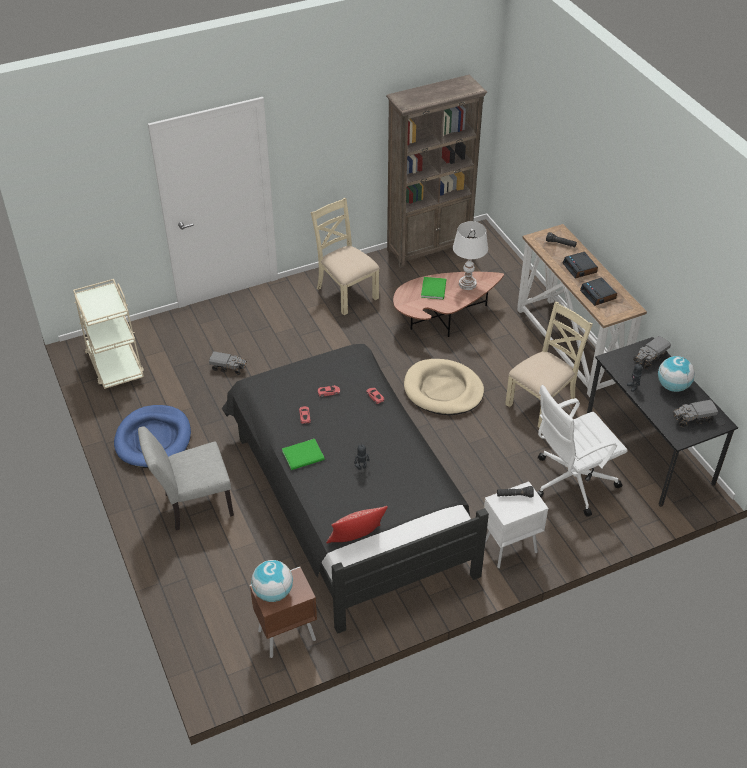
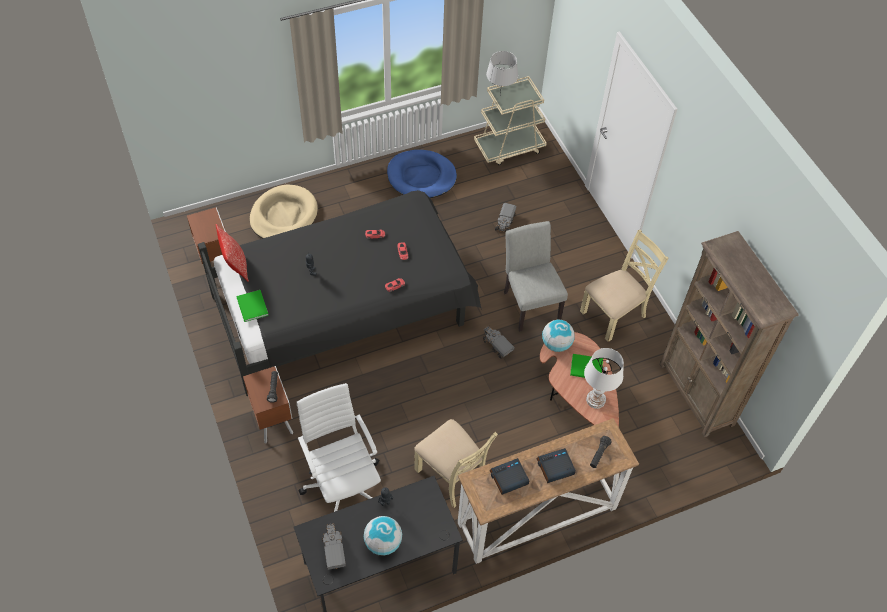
camera: 90 degrees right, 10 degrees up
grey chair [138,426,234,530] -> grey chair moved to [504,221,568,332]
globe [251,560,293,602] -> globe moved to [542,320,575,352]
green book [282,439,325,470] -> green book moved to [237,290,269,322]
beige dog bed [404,359,484,415] -> beige dog bed moved to [250,184,318,238]
white nightstand [484,481,548,568] -> brown nightstand [243,366,293,443]
toy truck [633,336,671,369] -> toy truck moved to [483,326,515,359]
none -> grey table lamp [486,51,518,95]

